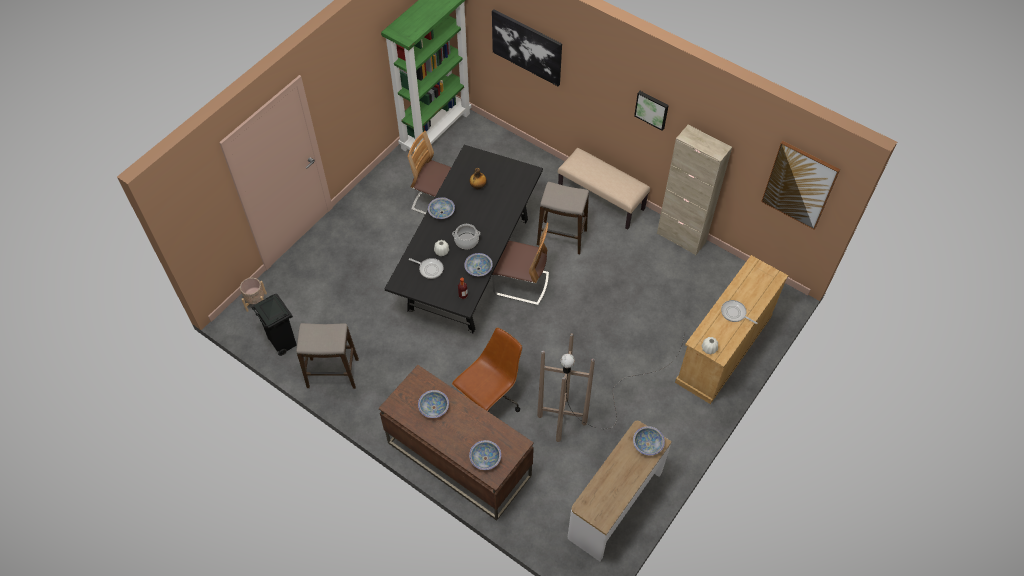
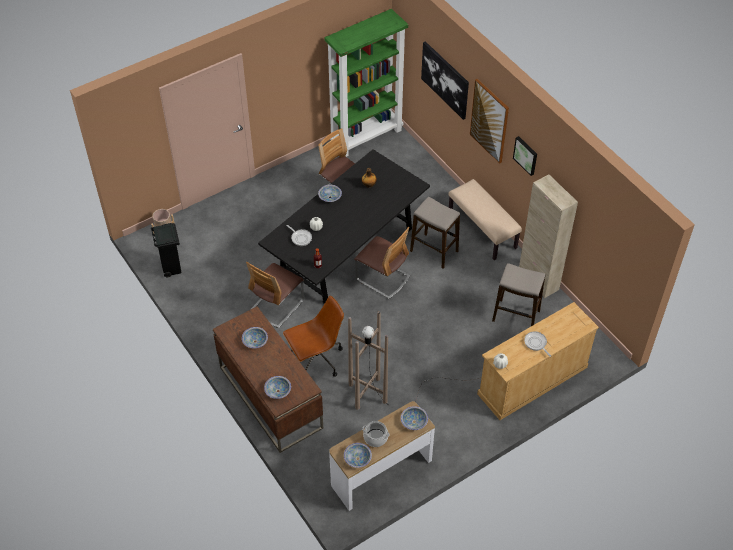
camera: 20 degrees right, 5 degrees down
stool [296,323,359,389] -> stool moved to [492,263,545,326]
cooking pot [452,224,480,249] -> cooking pot moved to [362,421,390,447]
bowl [464,253,493,276] -> bowl moved to [344,443,372,468]
picture [761,141,840,230] -> picture moved to [470,79,509,164]
none -> chair [246,261,304,328]

